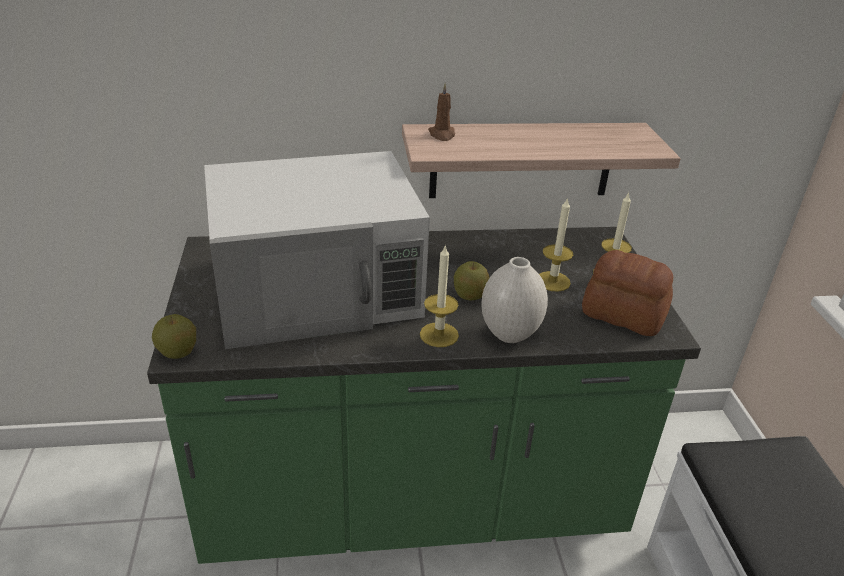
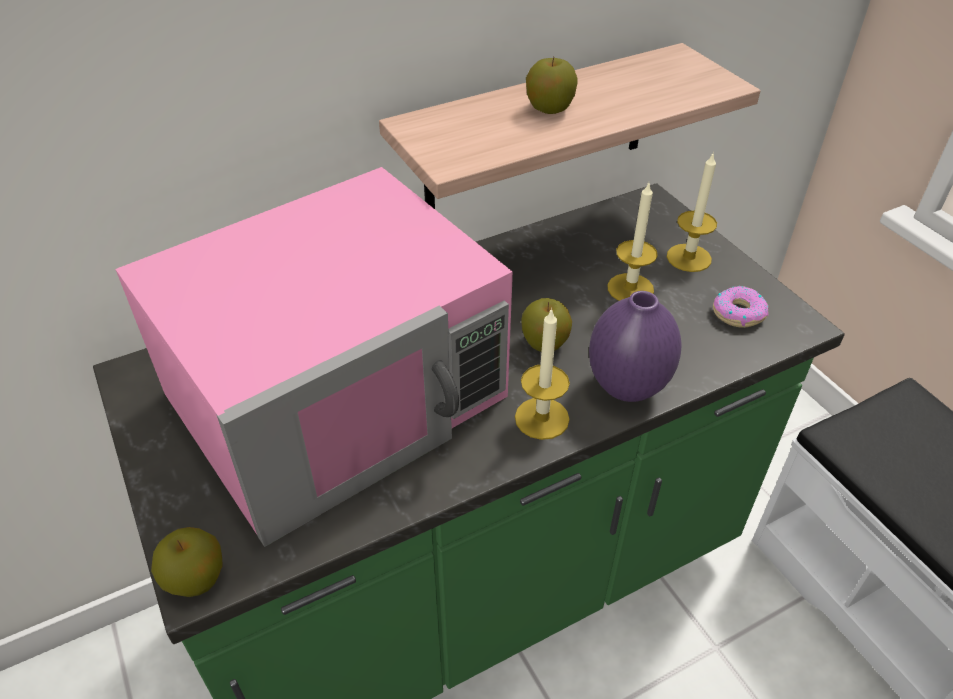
camera: 20 degrees left, 10 degrees up
white microwave [204,151,430,349] -> pink microwave [115,167,513,547]
brown candle [428,83,455,141] -> none
white vase [481,257,548,343] -> purple vase [589,291,681,402]
bread [582,250,673,336] -> donut [713,286,769,328]
none -> apple [526,57,577,114]

